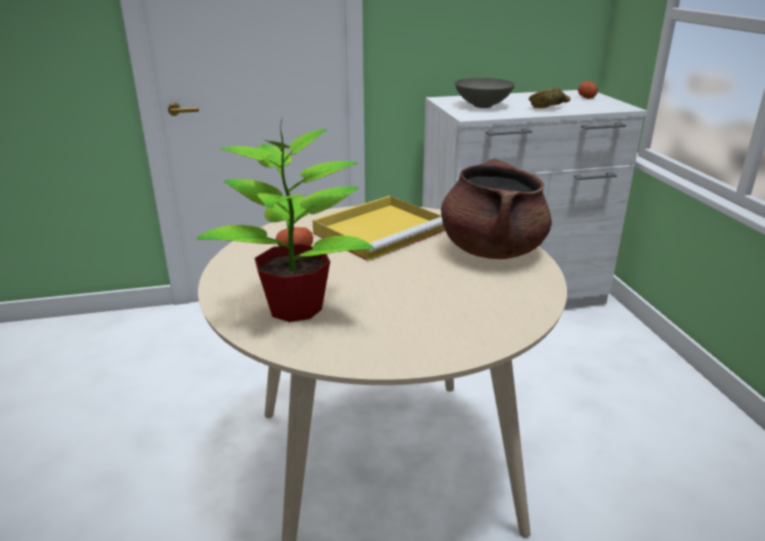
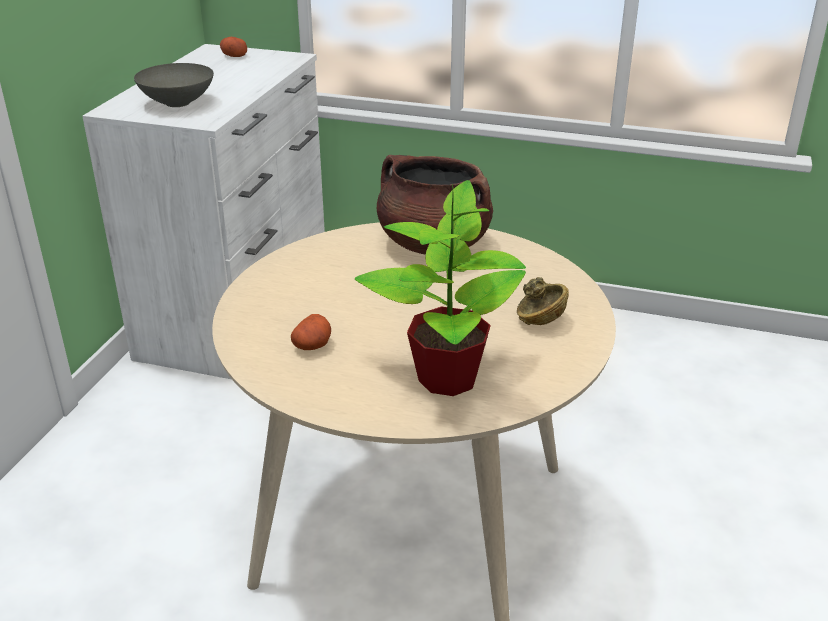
camera: 60 degrees left, 5 degrees up
yellow tray [313,196,445,261] -> none
brown bowl [529,87,570,108] -> brown bowl moved to [517,277,569,325]

